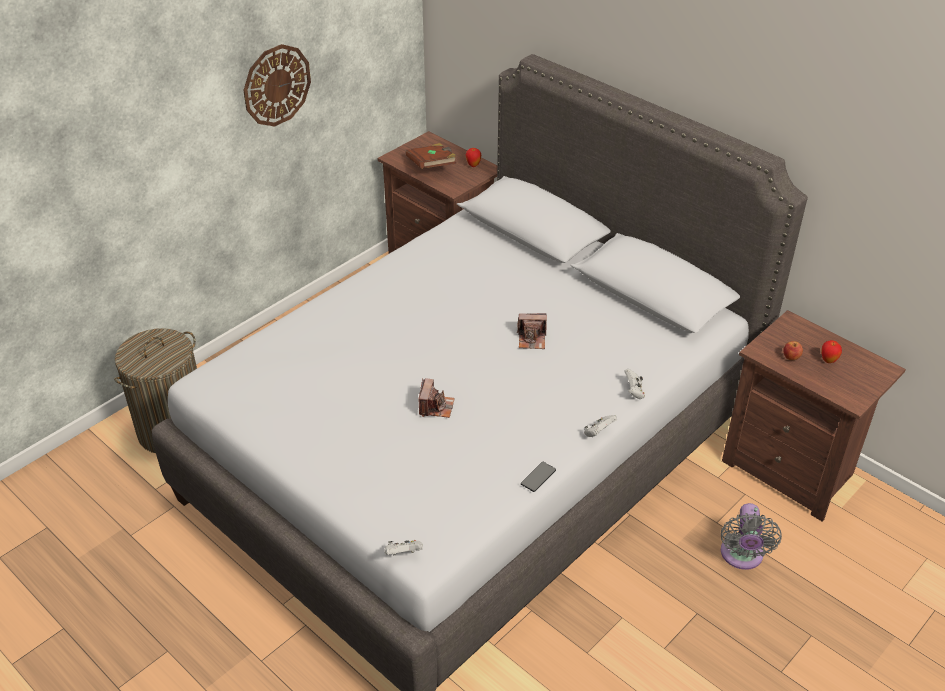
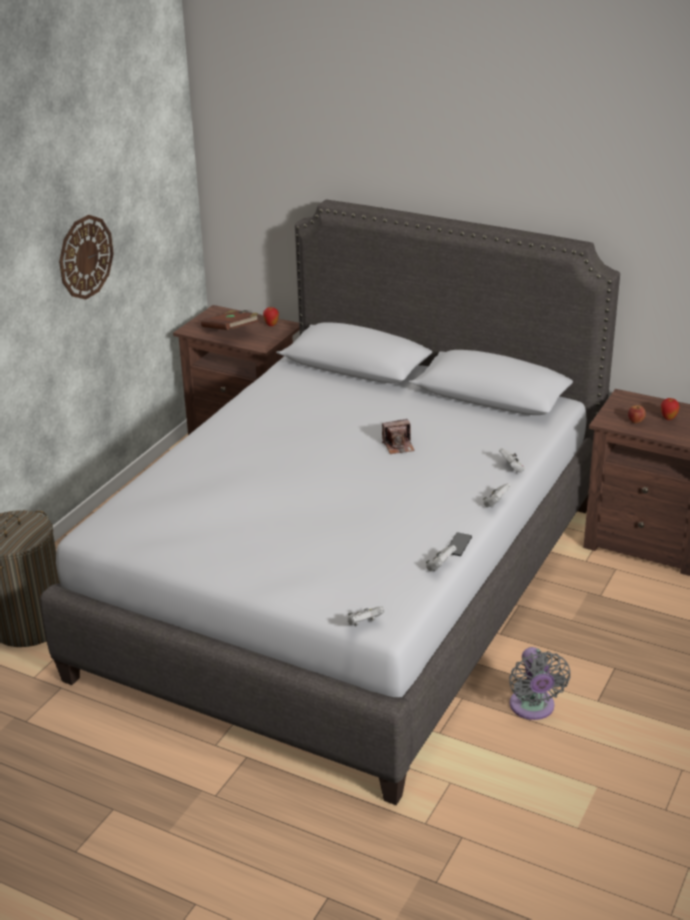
camera: 15 degrees left, 10 degrees down
camera [419,378,455,418] -> none
grey fan [721,503,782,570] -> grey fan moved to [509,647,570,720]
none -> white game controller [426,545,456,571]

